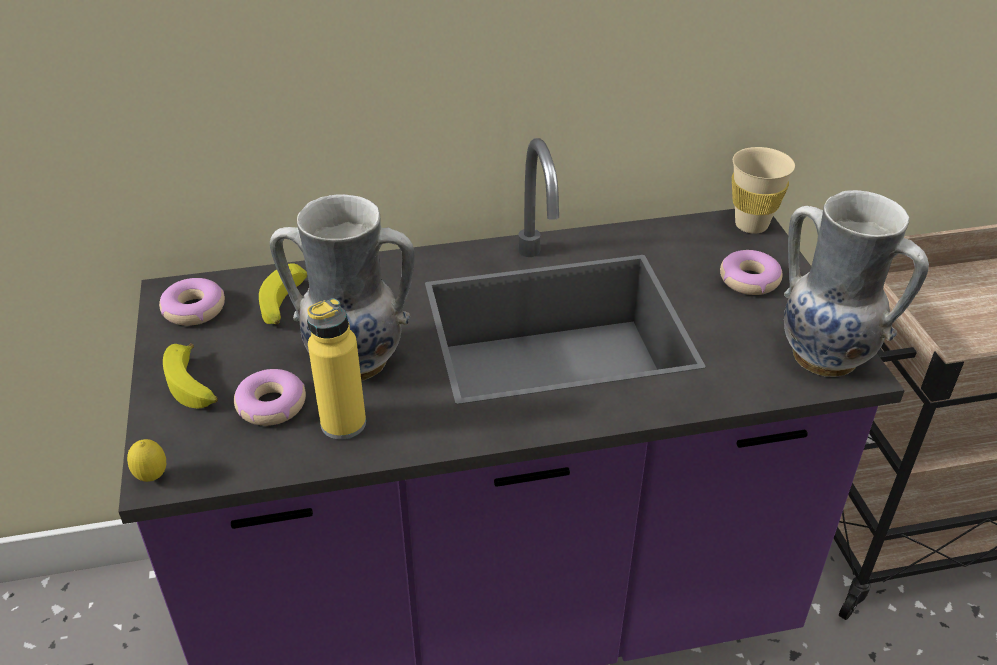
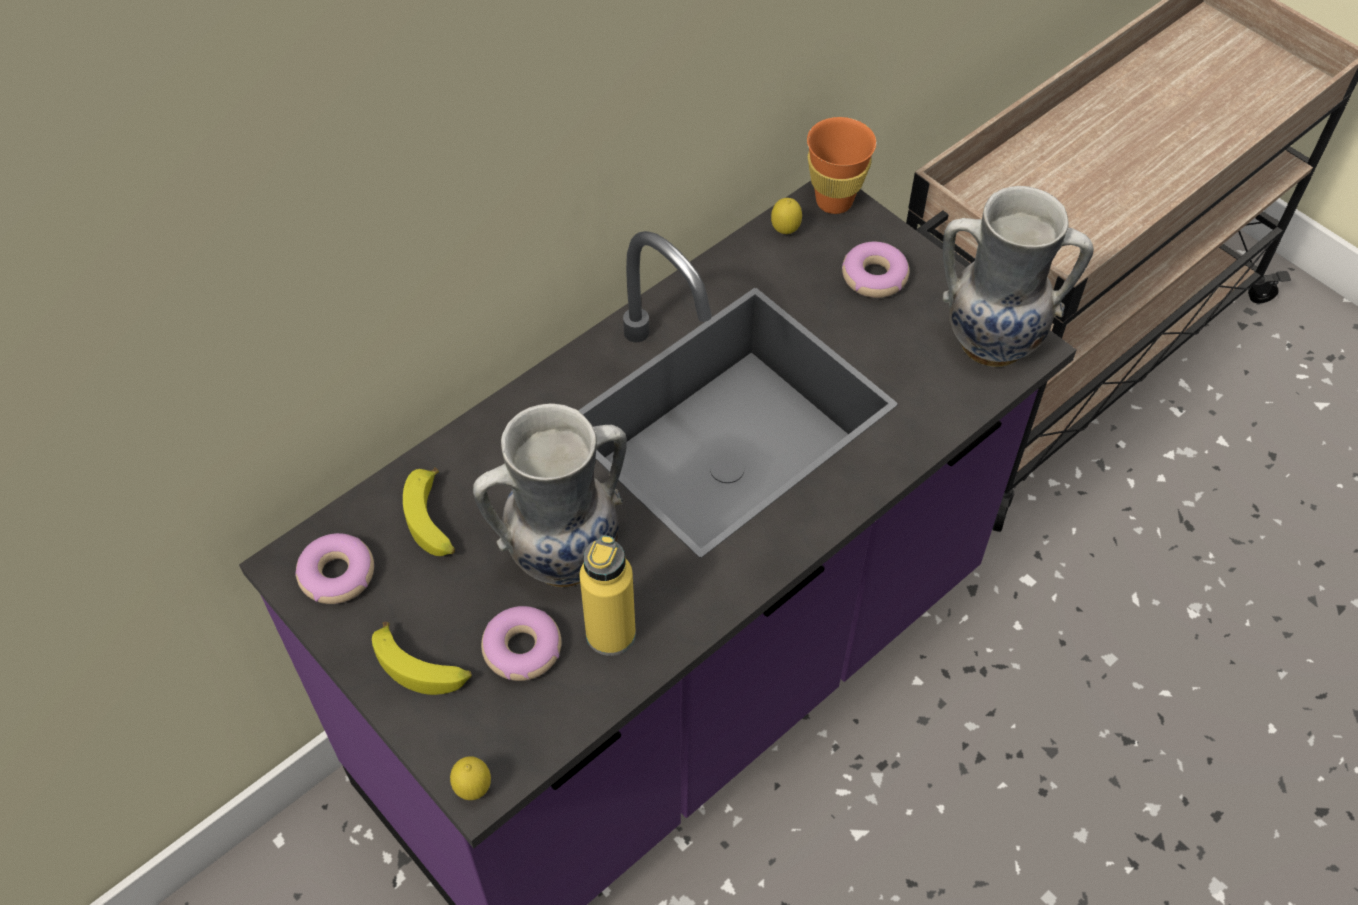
camera: 30 degrees left, 15 degrees up
beige cup [732,147,795,234] -> orange cup [807,117,876,214]
none -> lemon [771,198,802,234]

